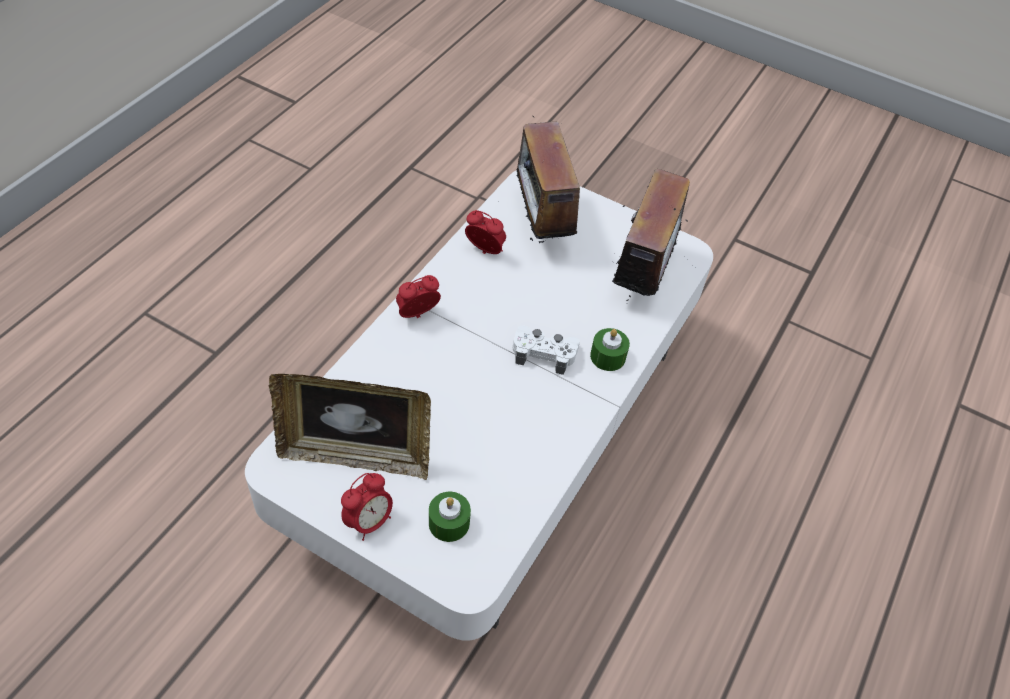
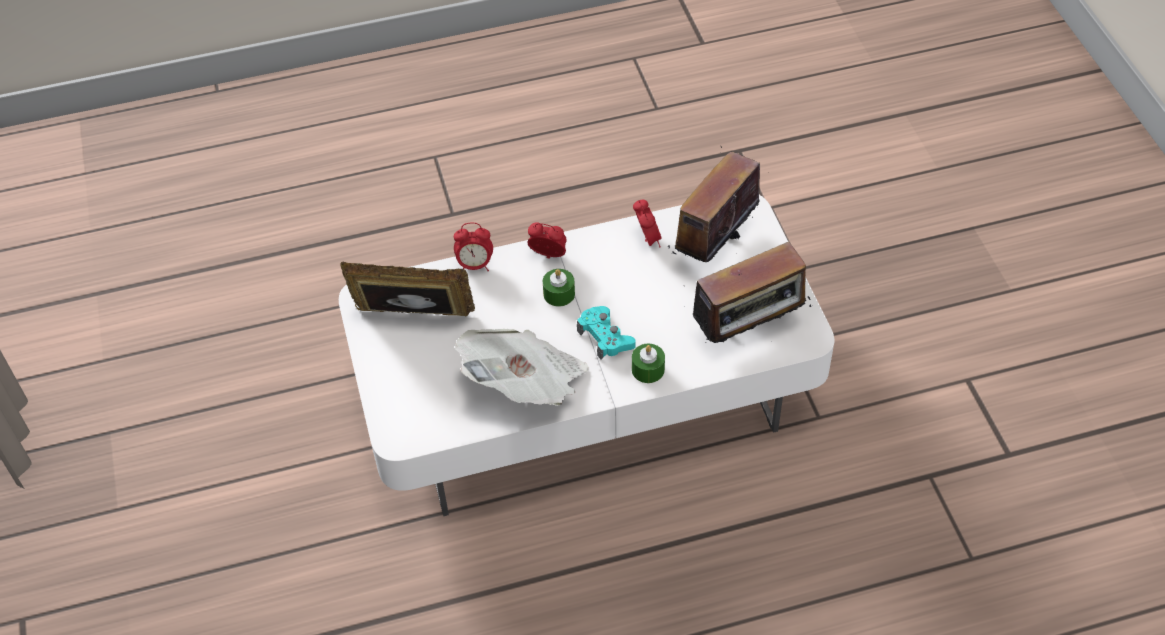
camera: 50 degrees right, 0 degrees up
picture frame [269,374,431,480] -> picture frame turned 135 degrees clockwise [341,262,475,316]
alarm clock [341,473,393,541] -> alarm clock moved to [454,223,493,271]
green candle [429,492,471,542] -> green candle moved to [543,269,575,307]
white game controller [513,325,580,375] -> turquoise game controller [577,306,636,360]
none -> newspaper [455,329,589,406]

